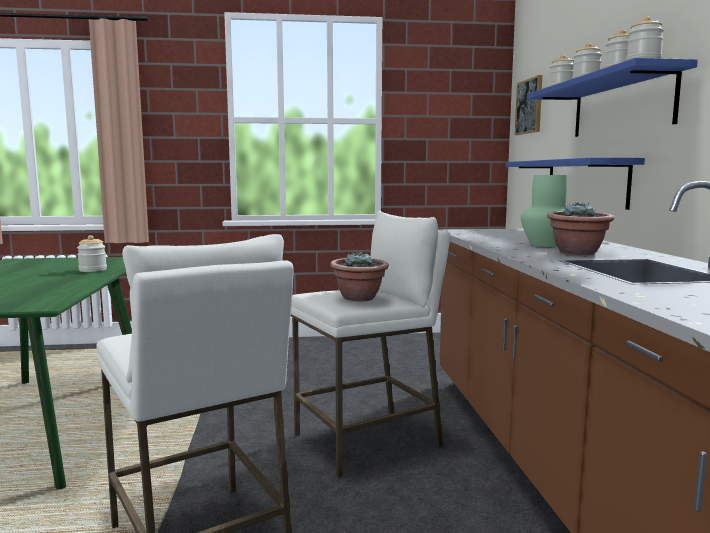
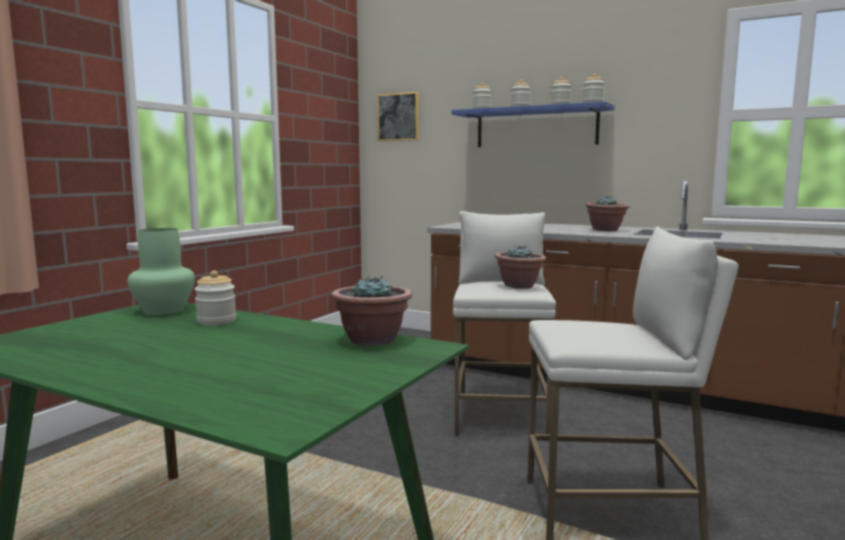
camera: 55 degrees left, 0 degrees up
blue shelf [505,158,645,210] -> none
green vase [521,175,567,247] -> green vase moved to [128,228,195,315]
none -> potted plant [331,275,412,346]

